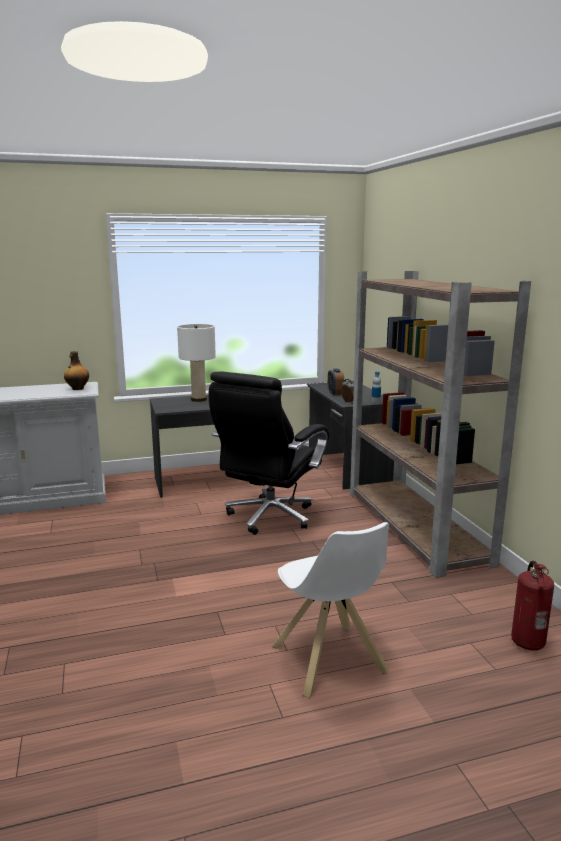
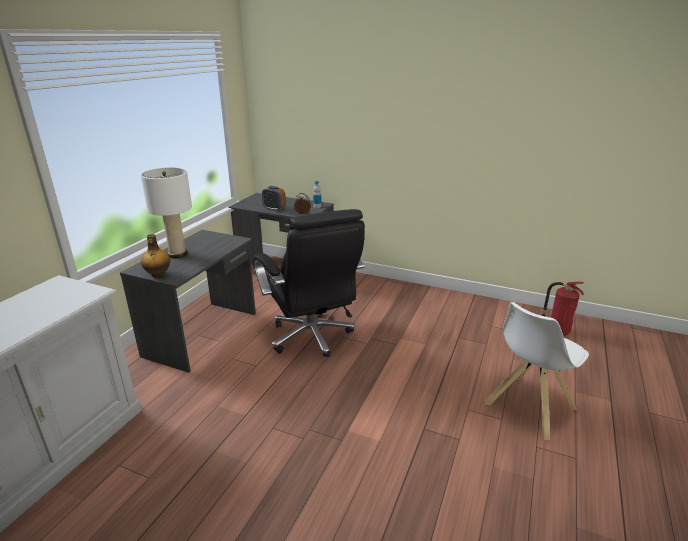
camera: 50 degrees left, 10 degrees up
bottle [64,351,89,390] -> bottle moved to [141,234,170,278]
white chair [272,522,389,698] -> white chair turned 120 degrees clockwise [484,302,589,440]
brown bookcase [350,271,531,578] -> none

